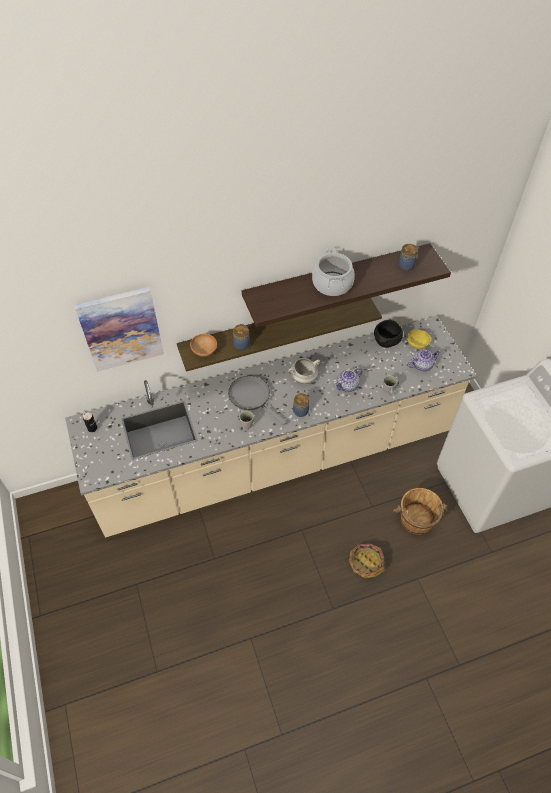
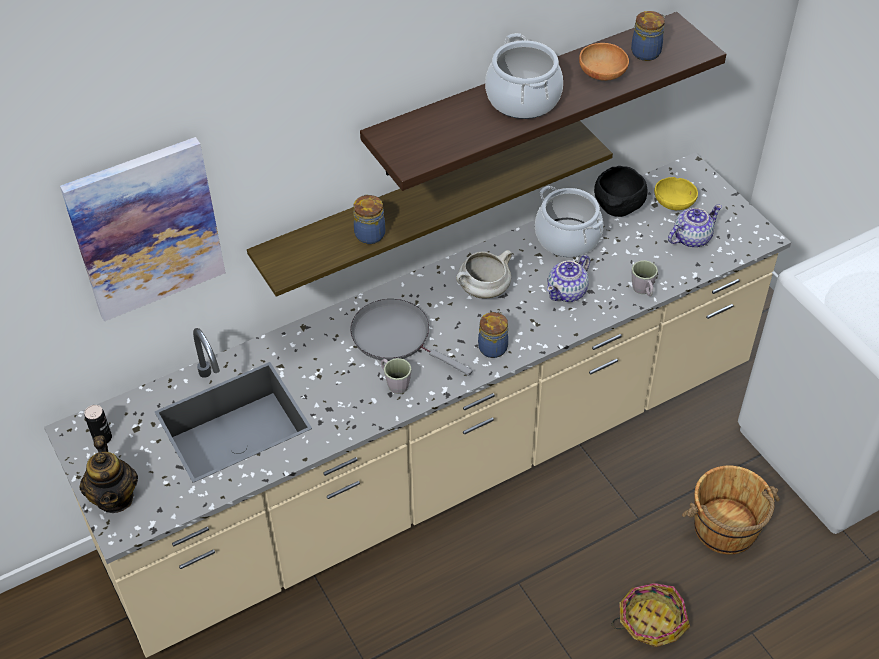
camera: 10 degrees left, 5 degrees down
brown bowl [190,334,217,357] -> brown bowl moved to [579,43,629,81]
none -> teapot [79,435,138,513]
none -> cooking pot [535,186,603,257]

